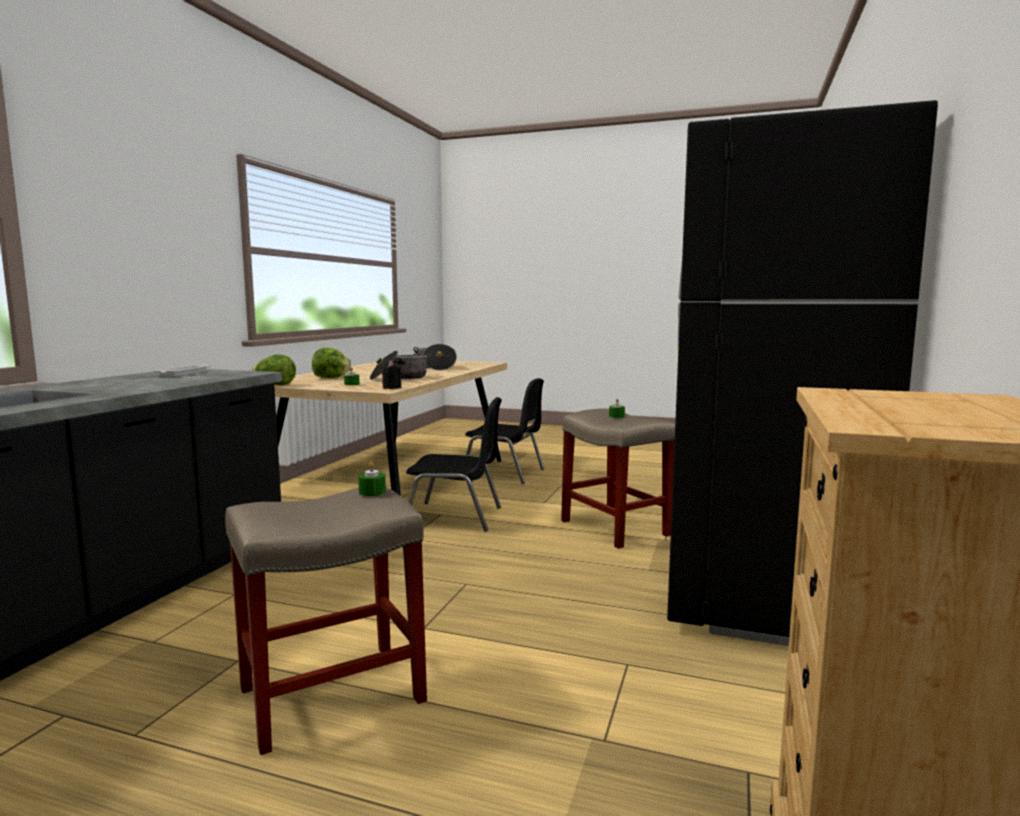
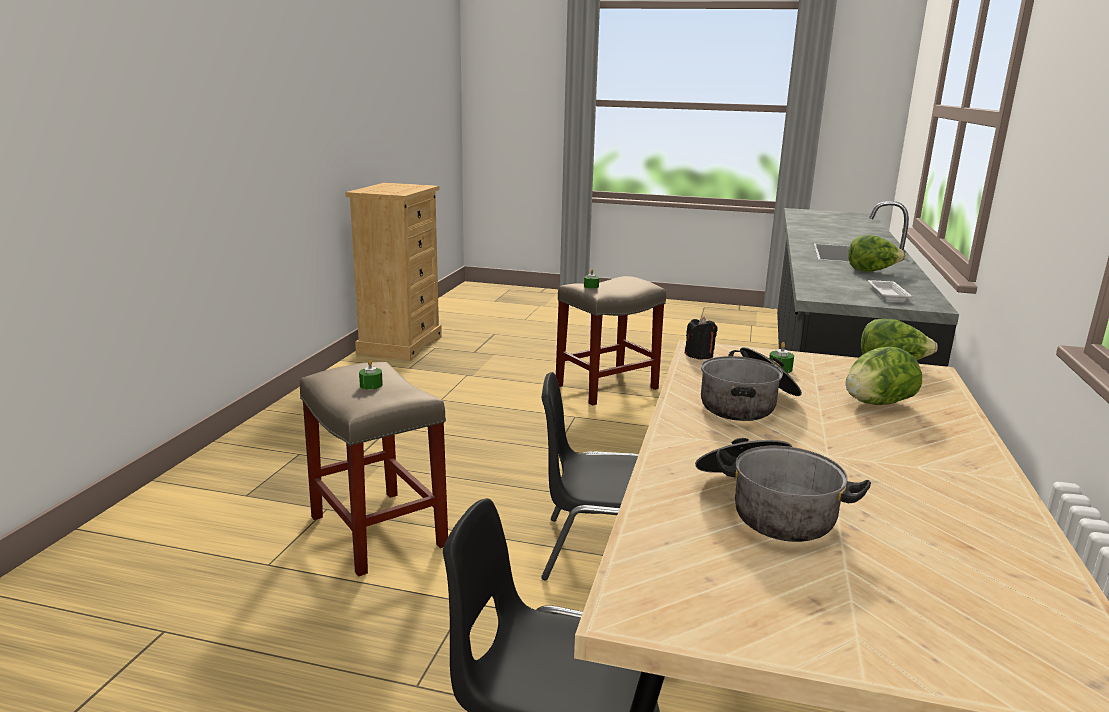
camera: 175 degrees right, 10 degrees up
black fridge [667,100,938,646] -> none
none -> lettuce [848,235,906,272]

